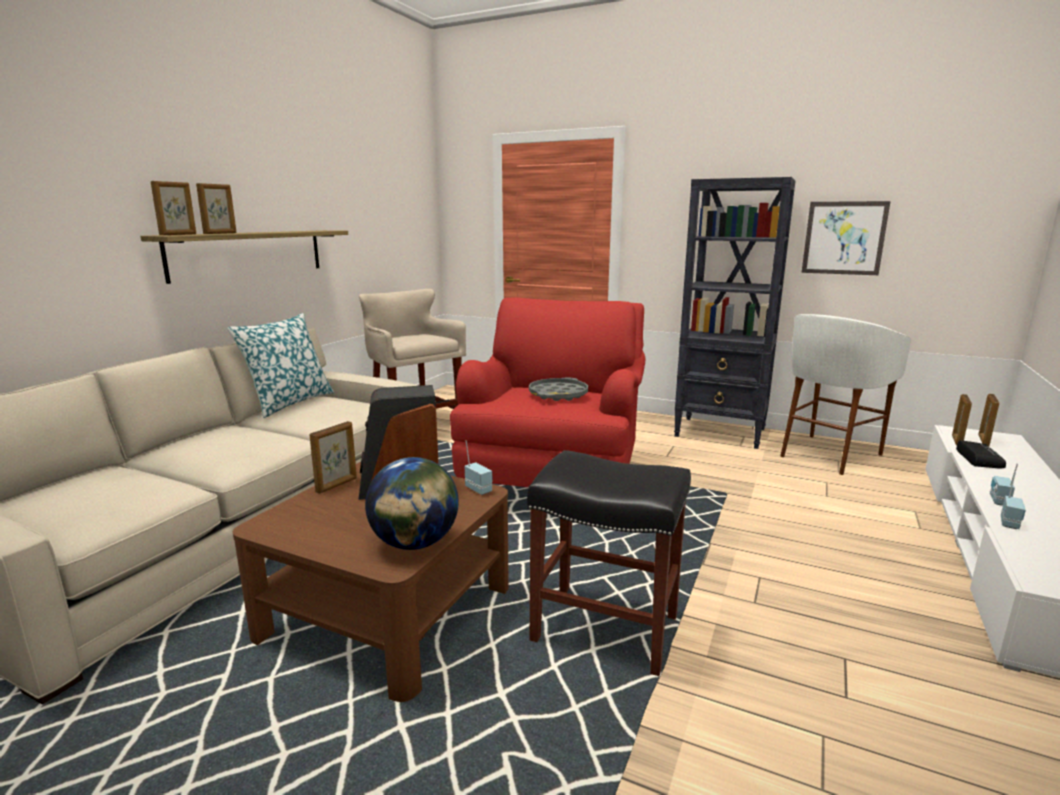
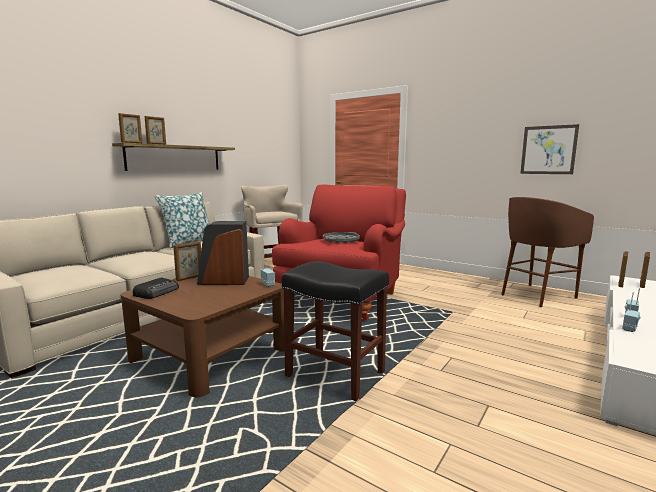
camera: 10 degrees right, 5 degrees down
globe [365,457,459,550] -> none
black bookcase [674,177,795,449] -> none
white stool [780,314,911,475] -> brown stool [501,197,594,307]
radio [956,440,1006,468] -> radio moved to [133,278,179,299]

